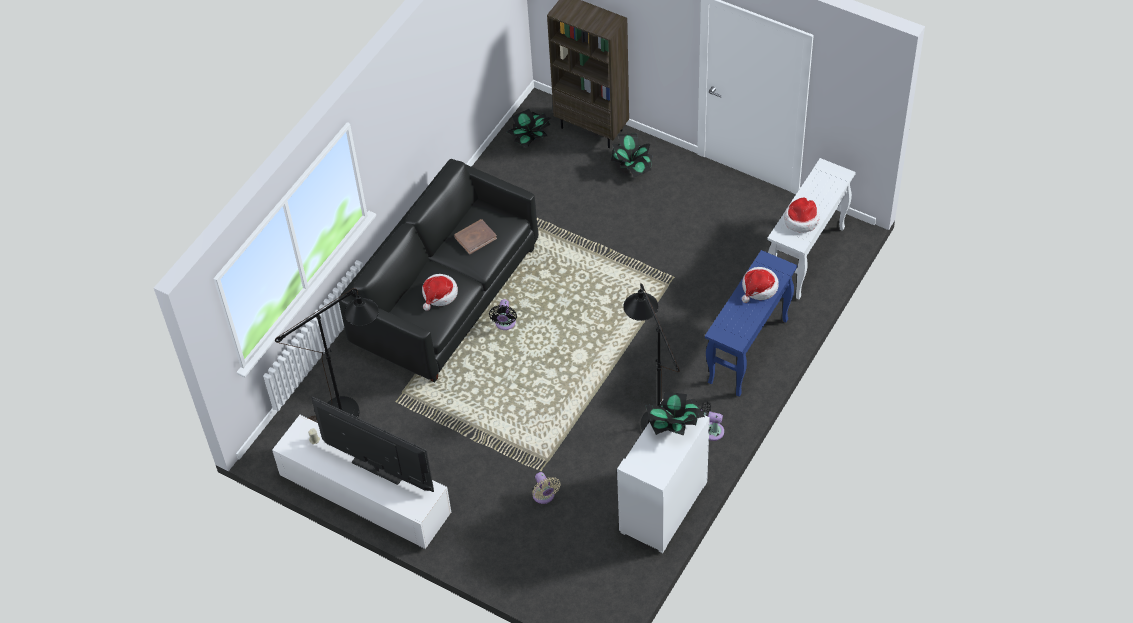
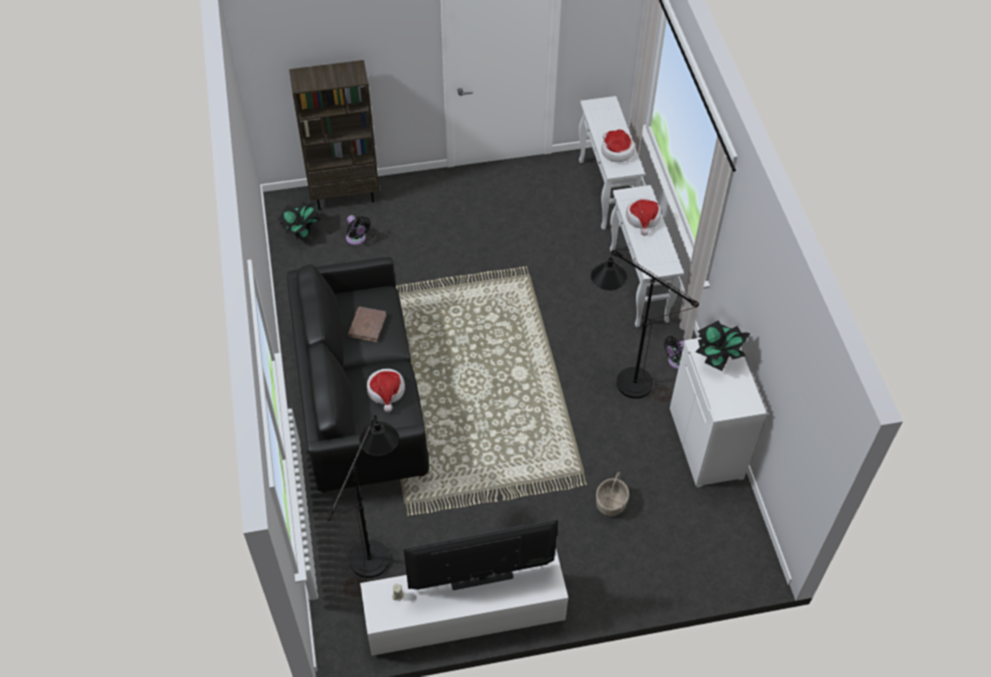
camera: 45 degrees left, 0 degrees up
black fan [489,299,517,330] -> black fan moved to [346,215,371,245]
beige fan [532,472,560,504] -> basket [596,472,629,516]
potted plant [611,133,653,177] -> none
blue console table [705,250,798,397] -> white console table [610,185,684,327]

